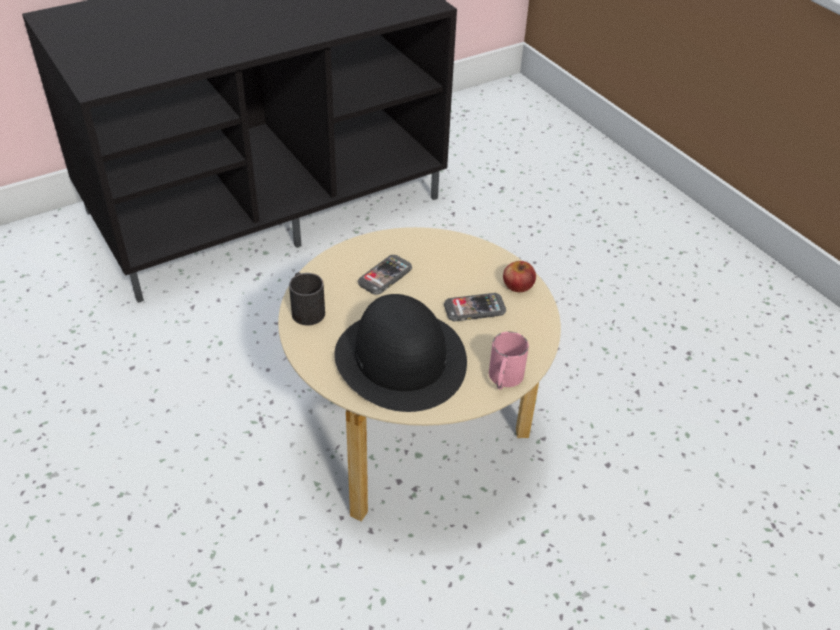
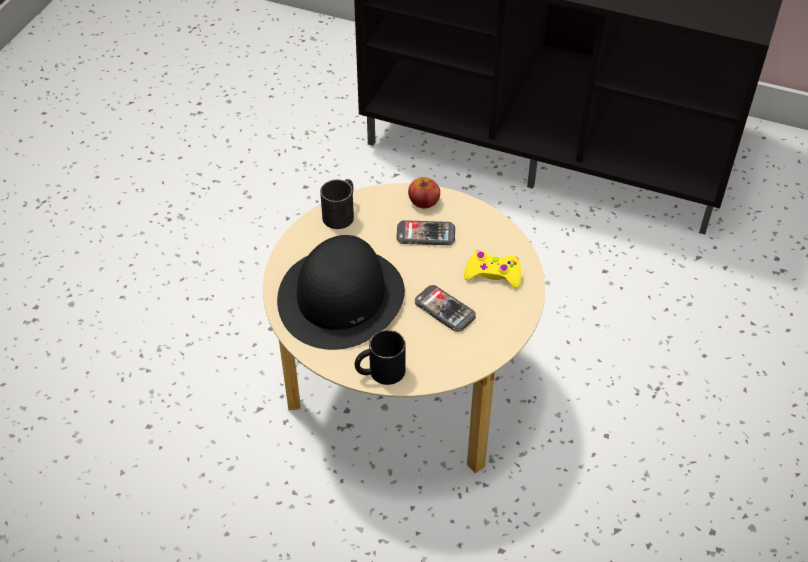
camera: 55 degrees right, 5 degrees up
pink mug [489,332,529,390] -> black mug [355,330,406,385]
apple [503,261,536,292] -> apple moved to [408,177,440,208]
none -> yellow game controller [464,250,521,288]

